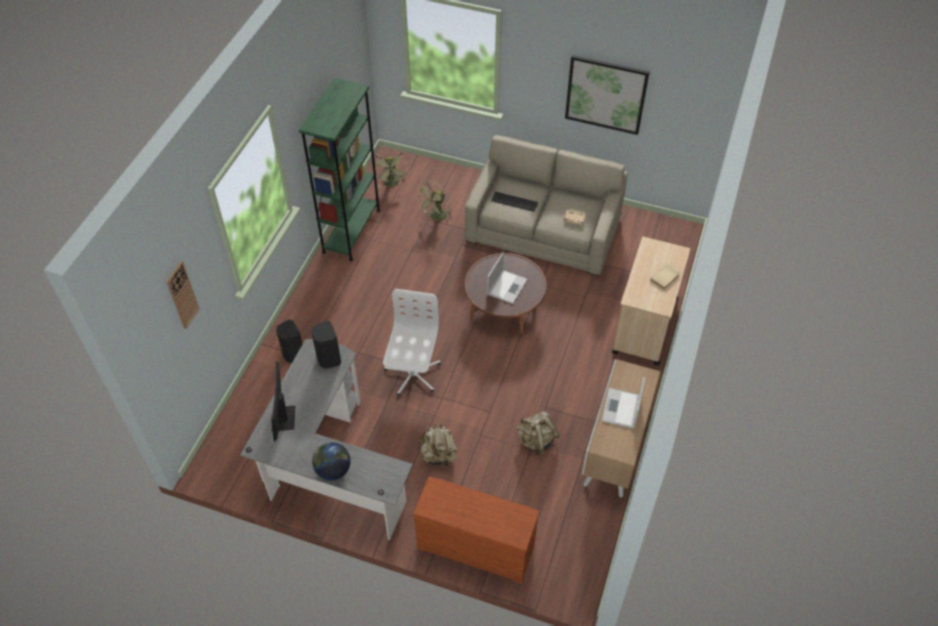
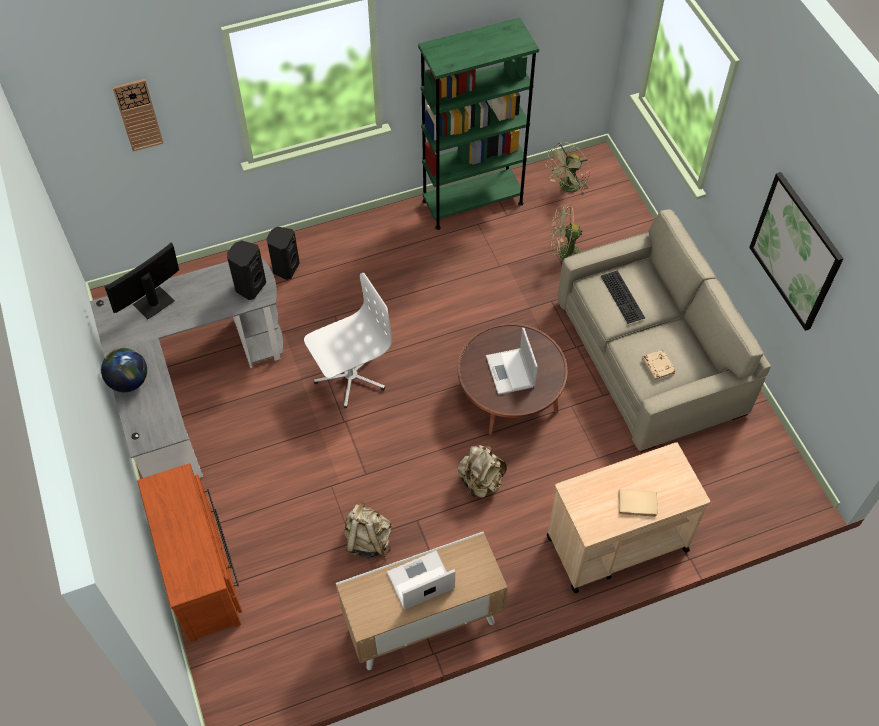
camera: 50 degrees right, 5 degrees up
beige backpack [417,423,458,466] -> beige backpack moved to [457,445,507,498]
laptop [487,252,527,304] -> laptop turned 90 degrees clockwise [486,328,538,395]

